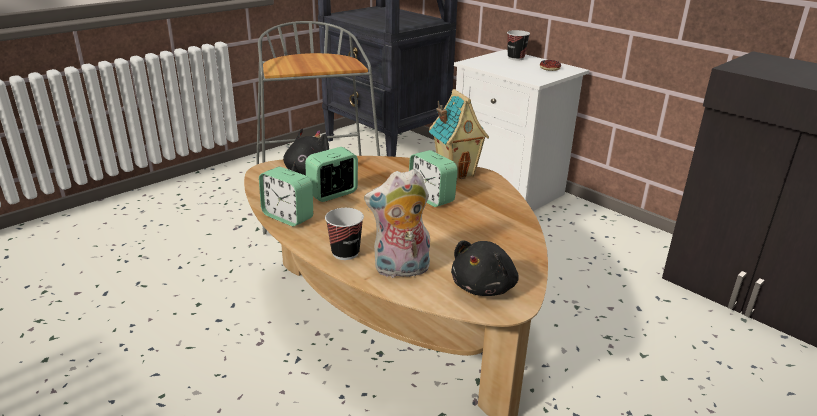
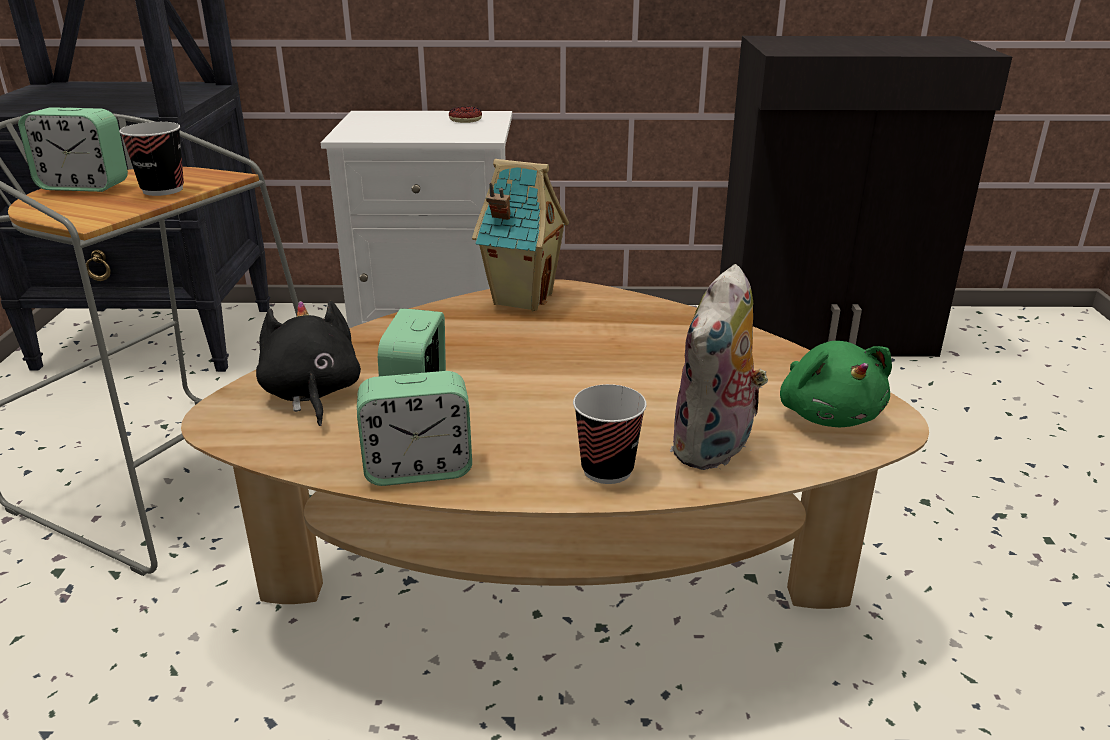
camera: 45 degrees left, 0 degrees up
alarm clock [409,150,458,207] -> alarm clock moved to [18,107,128,192]
black plush toy [451,240,519,296] -> green plush toy [780,341,892,427]
cup [507,30,530,60] -> cup moved to [119,122,184,196]

